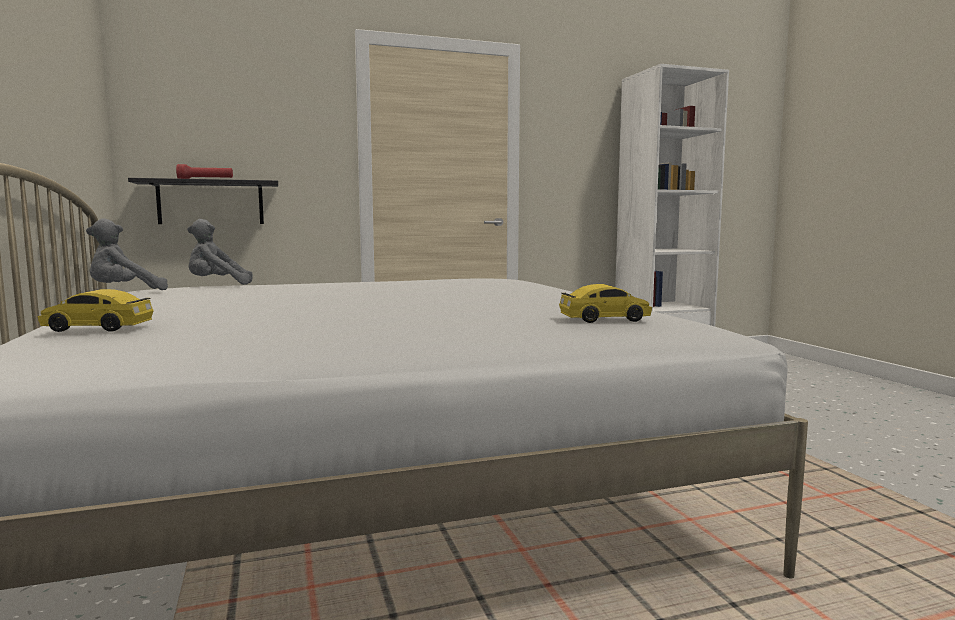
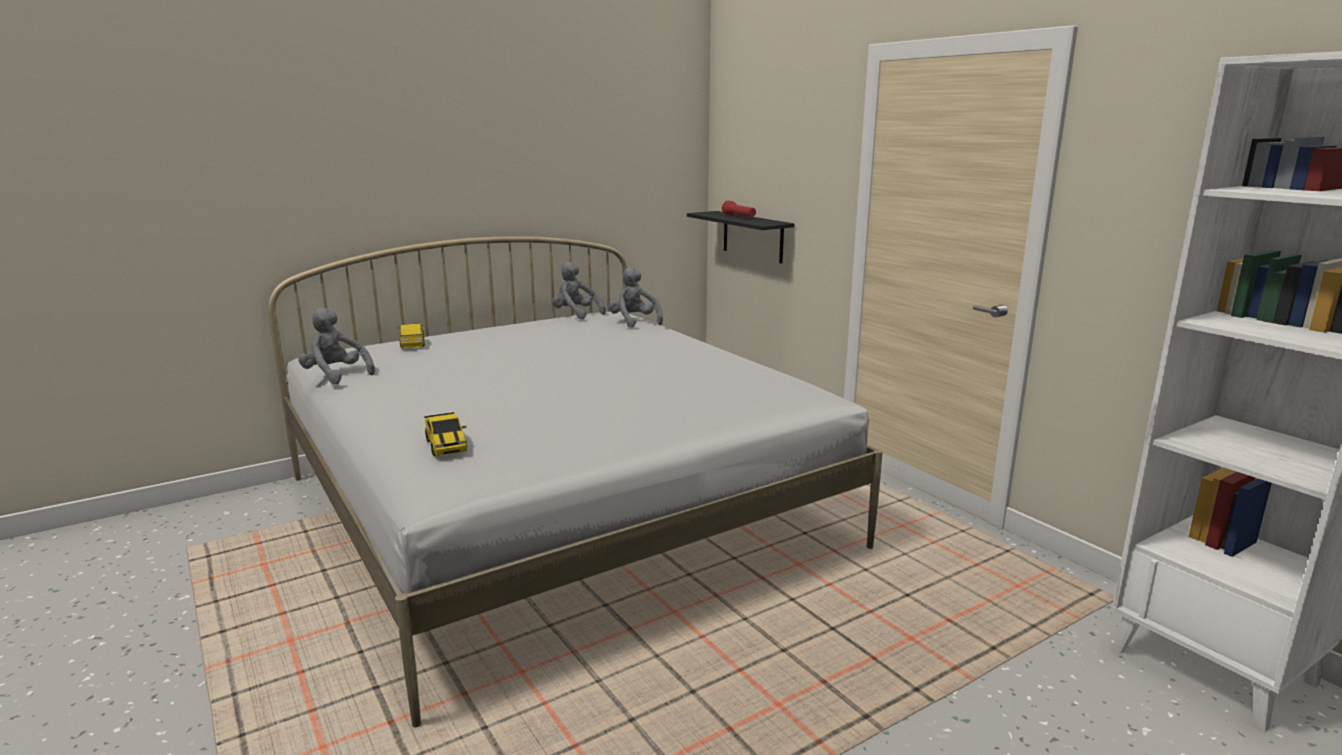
camera: 75 degrees right, 10 degrees up
none -> grey plush toy [298,308,375,384]

